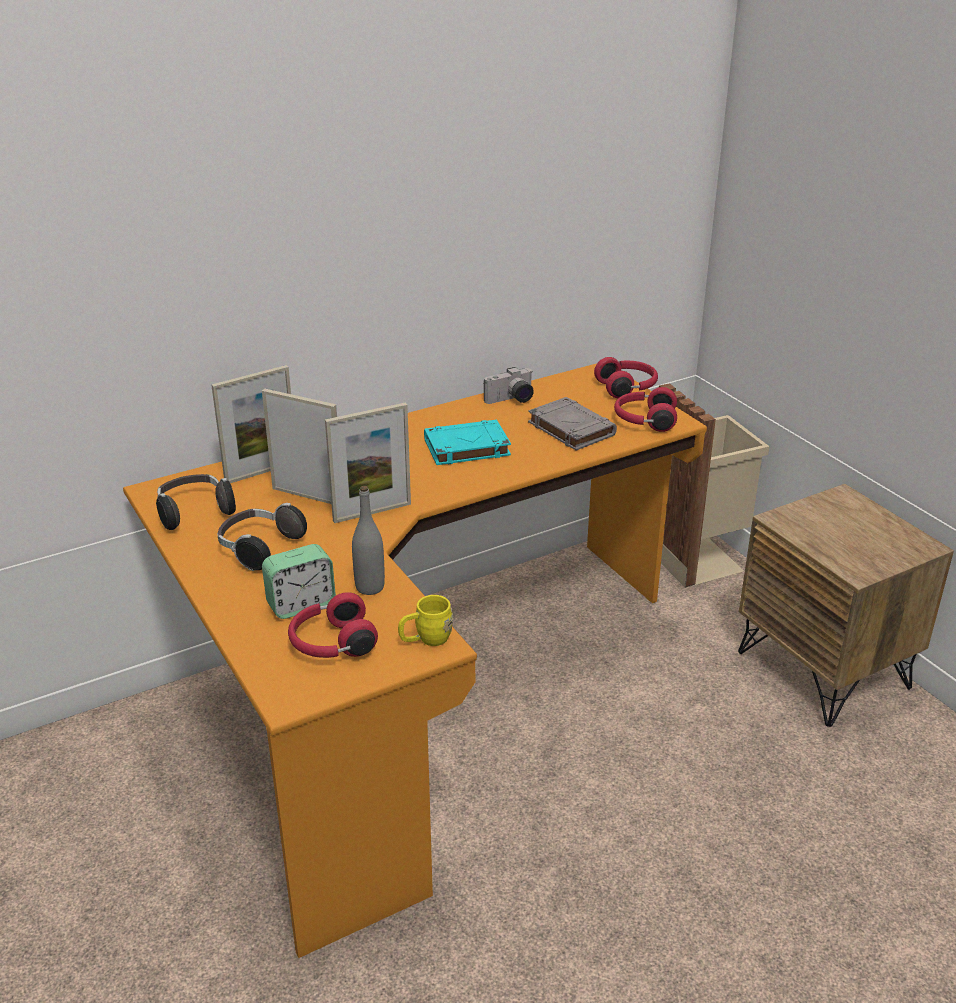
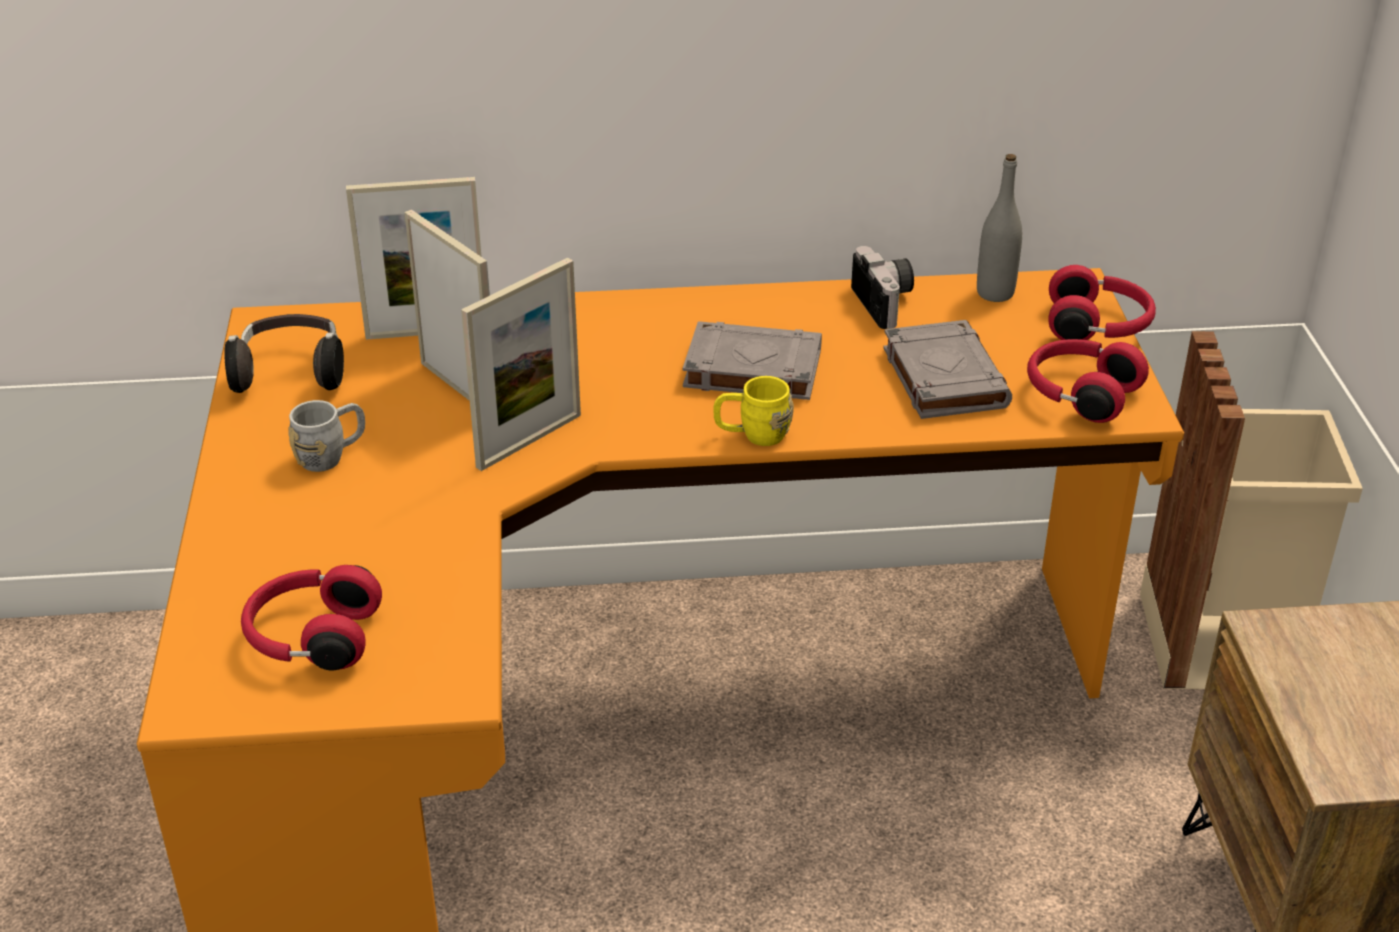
camera: 25 degrees right, 5 degrees up
headphones [217,503,307,571] -> grey mug [288,400,365,472]
alarm clock [262,544,336,619] -> none
picture frame [325,403,411,523] -> picture frame turned 45 degrees counterclockwise [461,258,581,471]
grey bottle [352,486,385,595] -> grey bottle moved to [977,154,1022,302]
yellow mug [398,595,453,646] -> yellow mug moved to [713,376,794,446]
turquoise book [424,420,511,465] -> grey book [683,321,822,400]
camera [484,367,534,404] -> camera turned 105 degrees counterclockwise [851,246,914,329]

